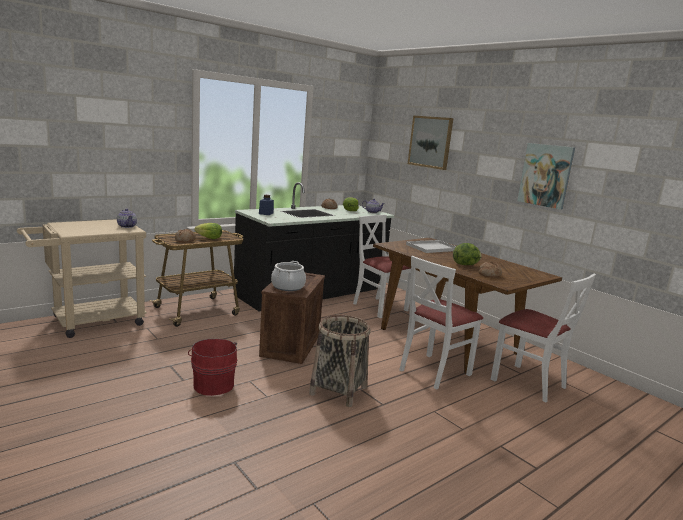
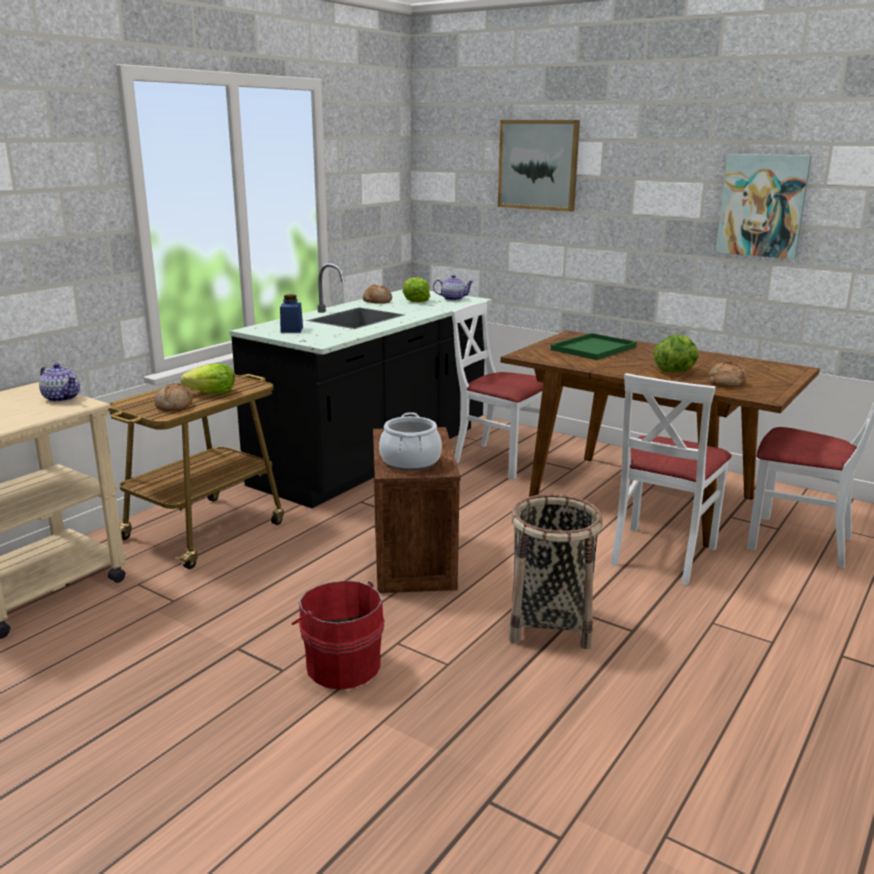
camera: 15 degrees left, 5 degrees up
white tray [406,240,456,253] -> green tray [551,333,637,360]

